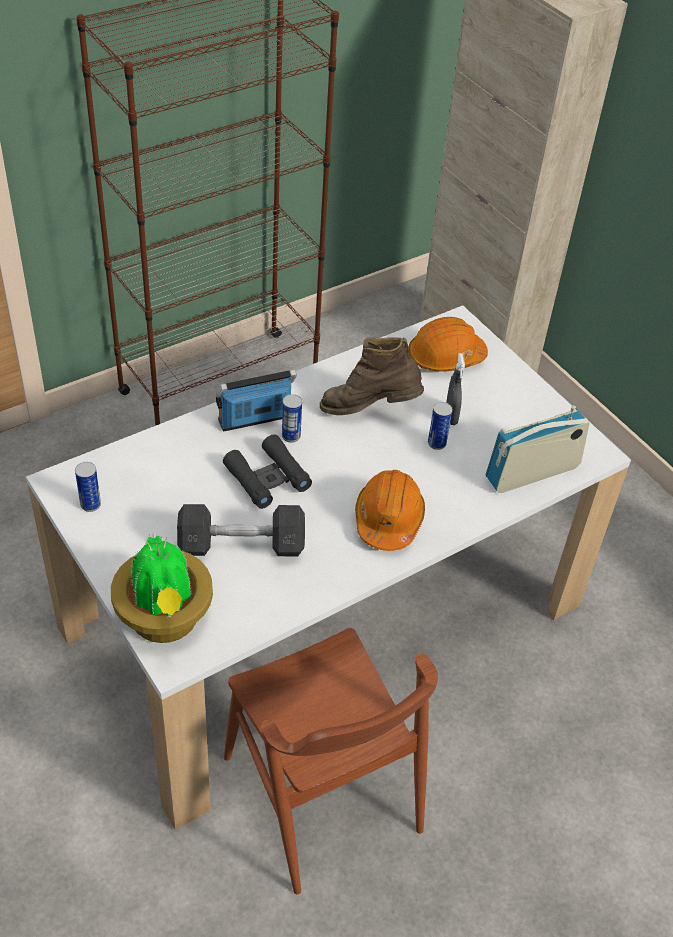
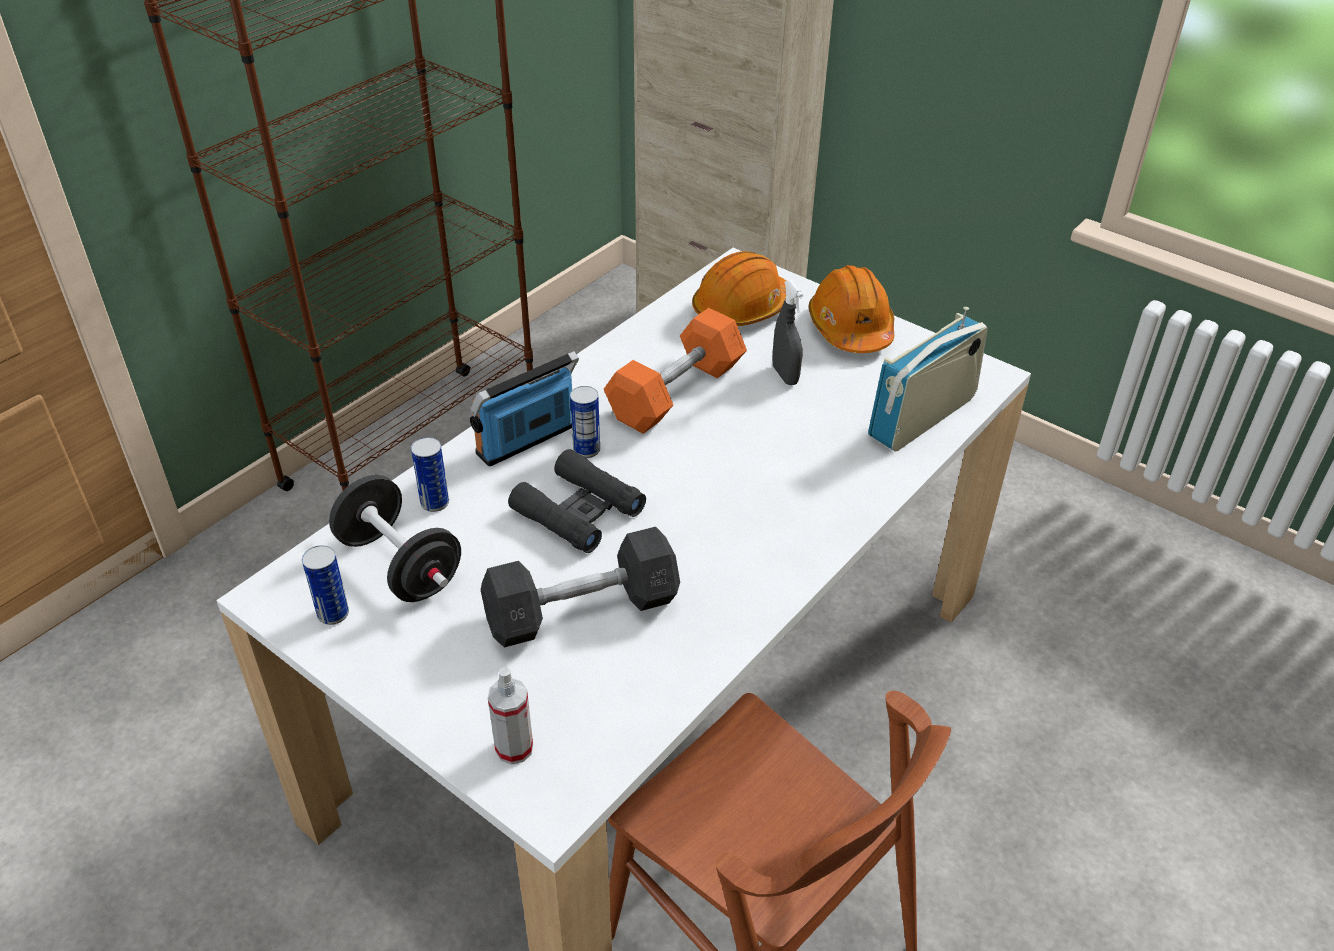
camera: 15 degrees left, 5 degrees down
potted plant [111,533,213,643] -> spray bottle [488,667,533,765]
brown boot [320,337,424,415] -> orange dumbbell [604,308,747,434]
orange hard hat [355,470,425,551] -> orange hard hat moved to [809,265,894,353]
can [428,402,453,450] -> can moved to [411,437,449,512]
none -> black dumbbell [329,475,461,602]

